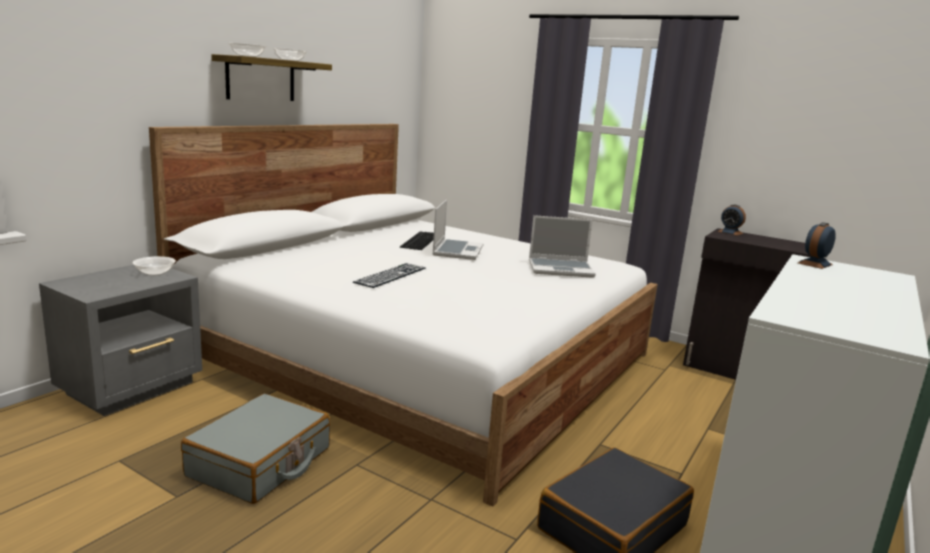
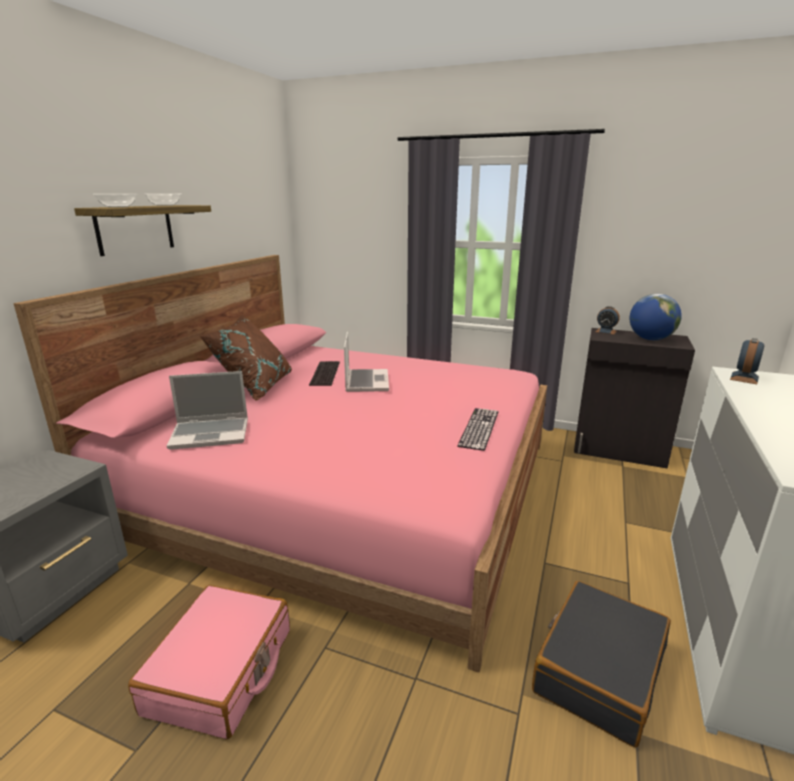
camera: 10 degrees left, 5 degrees up
bowl [132,256,176,276] -> none
white bed [149,124,658,507] -> pink bed [14,255,547,673]
grey suitcase [181,394,330,504] -> pink suitcase [128,585,290,740]
keyboard [353,263,426,288] -> keyboard moved to [457,408,499,451]
laptop [529,215,596,278] -> laptop moved to [167,371,248,450]
none -> brown pillow [199,315,292,401]
none -> globe [630,294,682,340]

